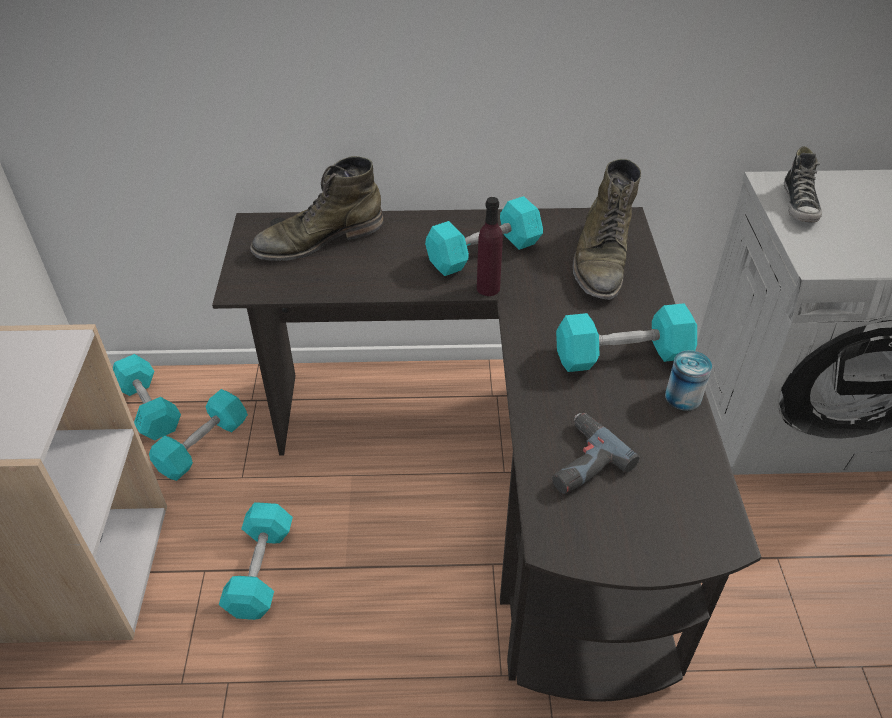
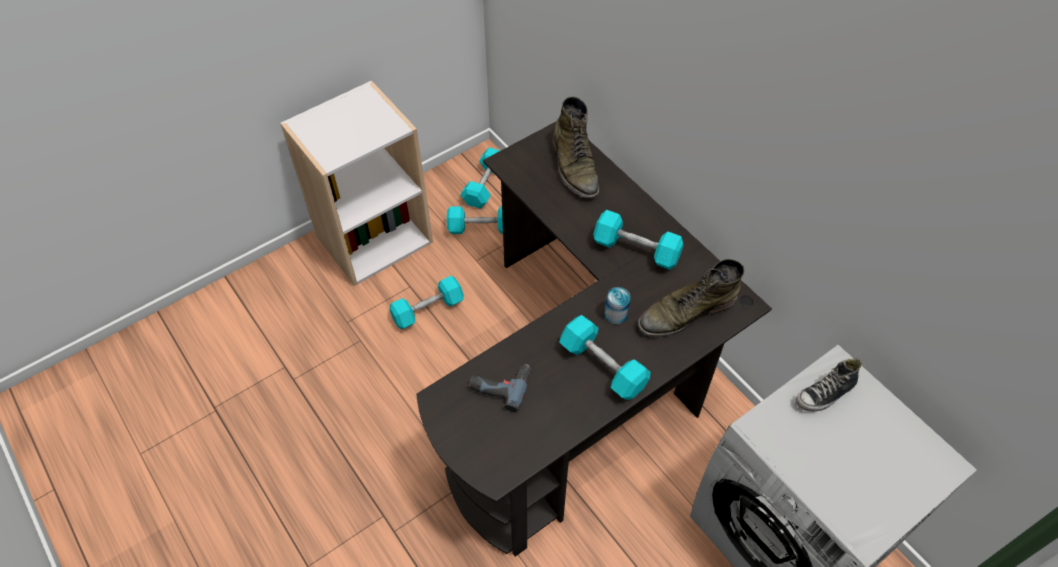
camera: 55 degrees right, 10 degrees up
green boot [250,156,384,261] -> green boot turned 135 degrees counterclockwise [552,96,599,198]
purple bottle [477,197,503,296] -> none
can [665,350,712,411] -> can moved to [604,287,631,324]

